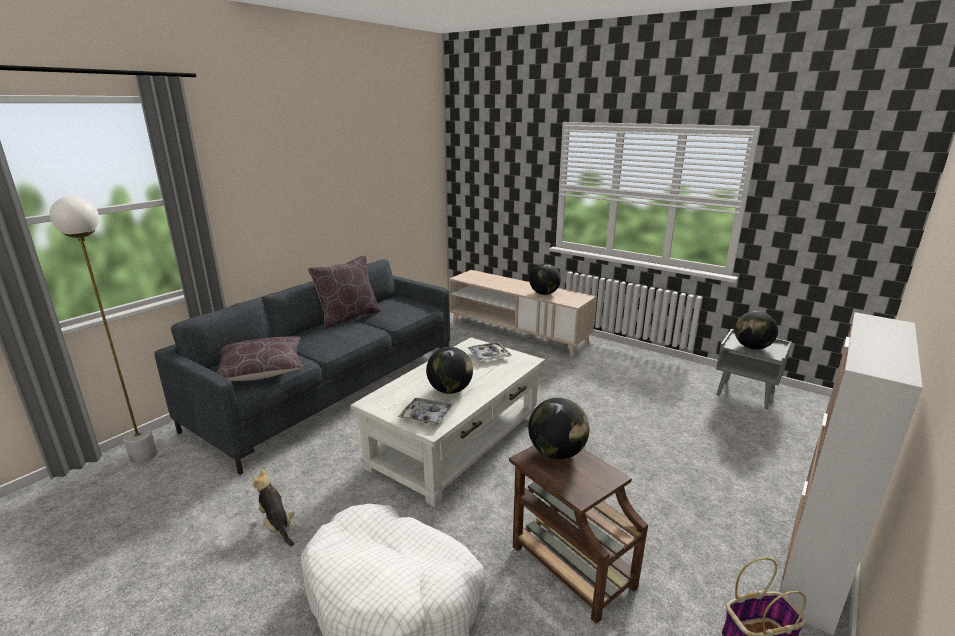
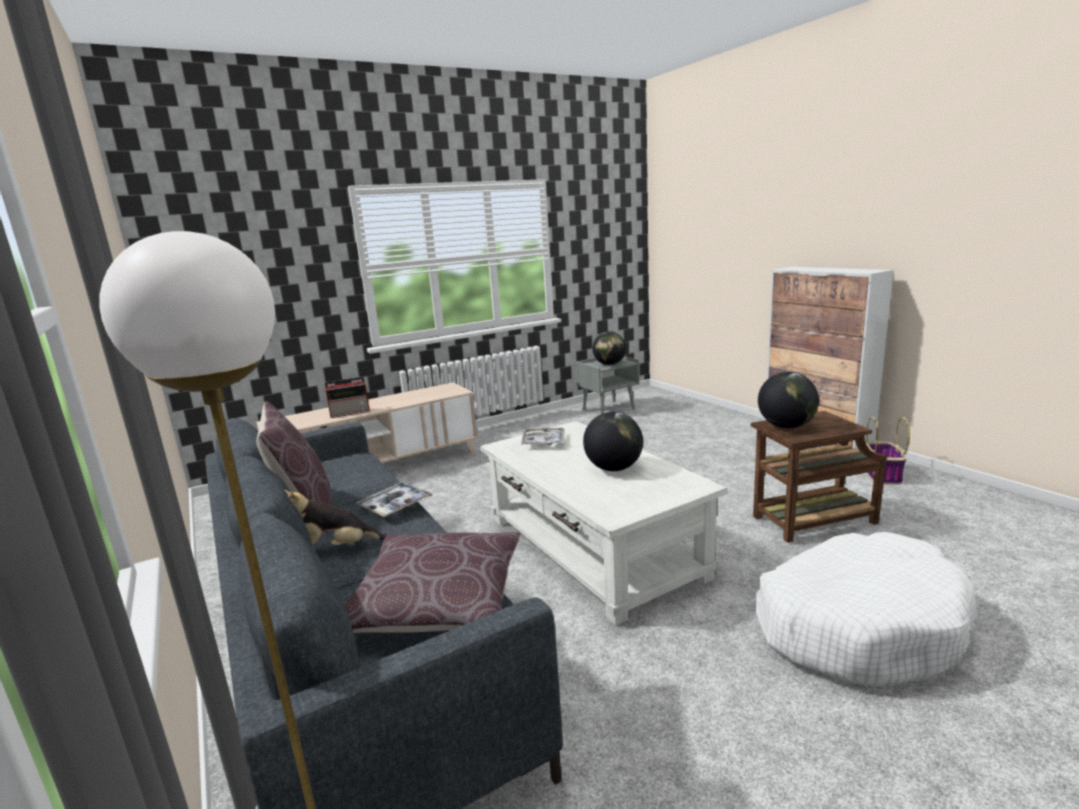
camera: 65 degrees left, 5 degrees down
plush toy [253,469,295,546] -> plush toy moved to [284,490,387,545]
tray [397,398,454,425] -> tray moved to [356,482,433,517]
globe [529,264,561,295] -> none
none -> radio [325,377,370,418]

